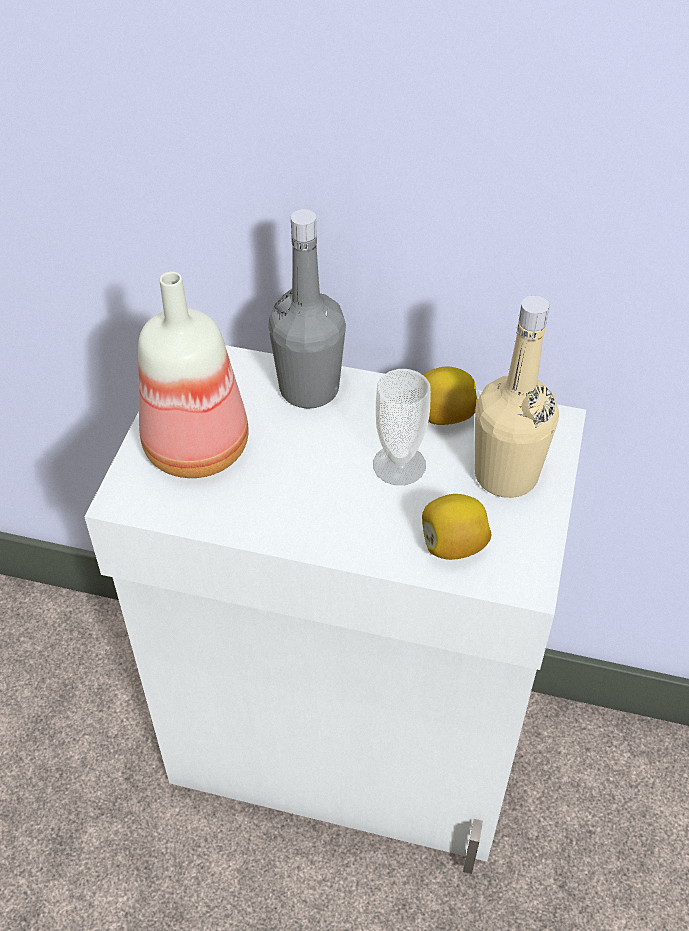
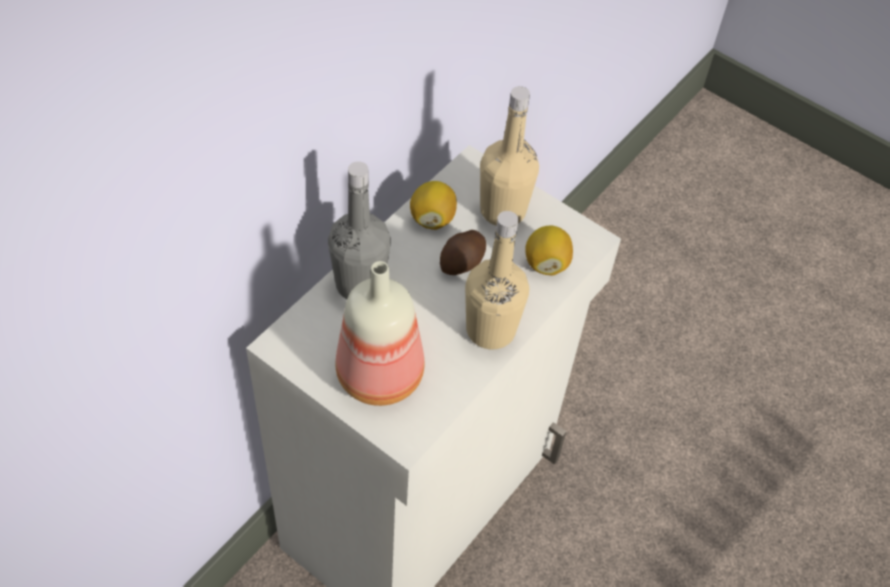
camera: 70 degrees left, 5 degrees up
cup [373,369,431,485] -> potato [440,230,486,275]
none -> beige bottle [465,211,529,350]

